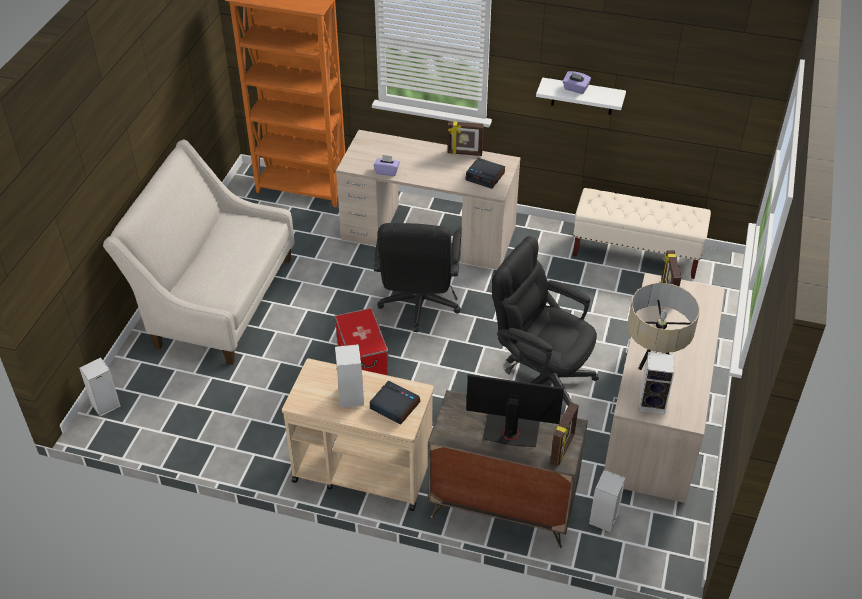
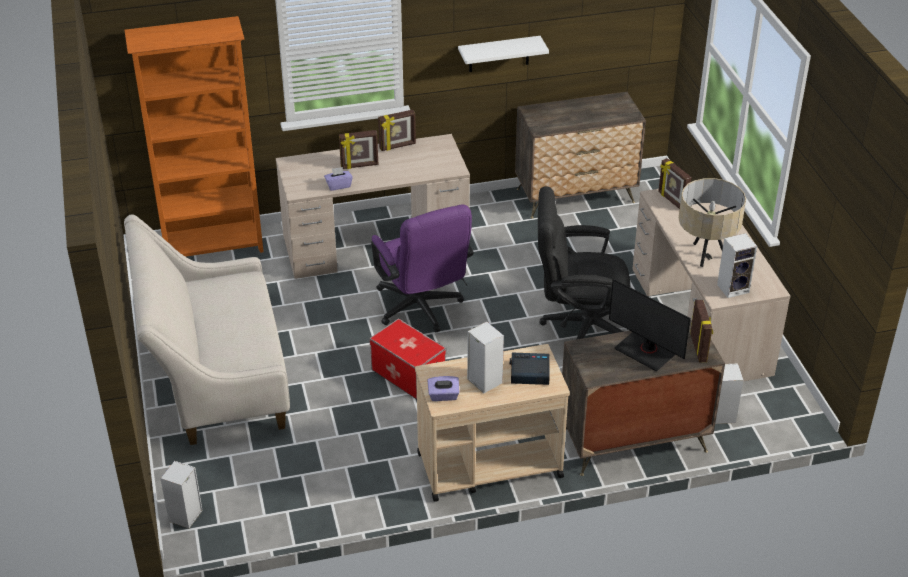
camera: 30 degrees left, 5 degrees down
black office chair [374,223,461,332] -> purple office chair [371,205,473,332]
alarm clock [465,158,505,189] -> none
monitor [466,374,564,447] -> monitor turned 120 degrees counterclockwise [609,279,691,371]
purple tissue box [563,71,591,94] -> purple tissue box moved to [427,376,460,401]
beige bench [573,188,711,279] -> dresser [515,92,646,219]
none -> picture frame [339,130,378,169]

